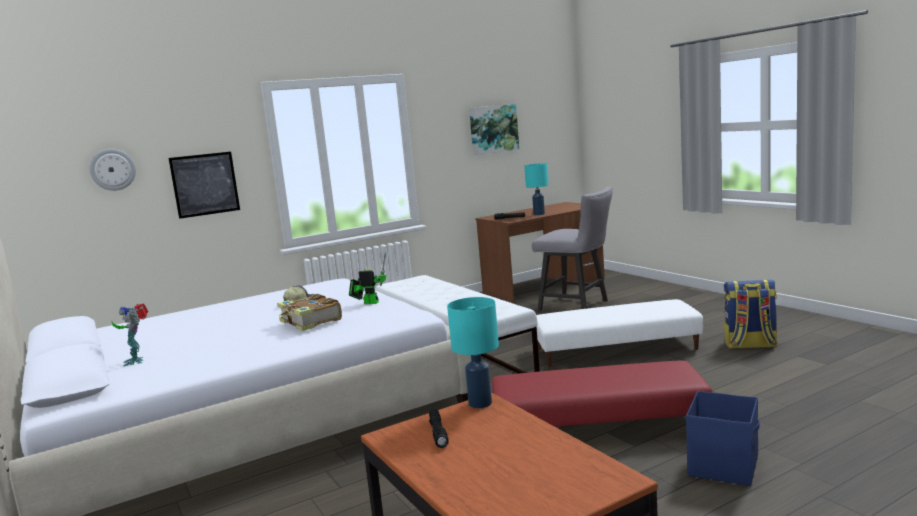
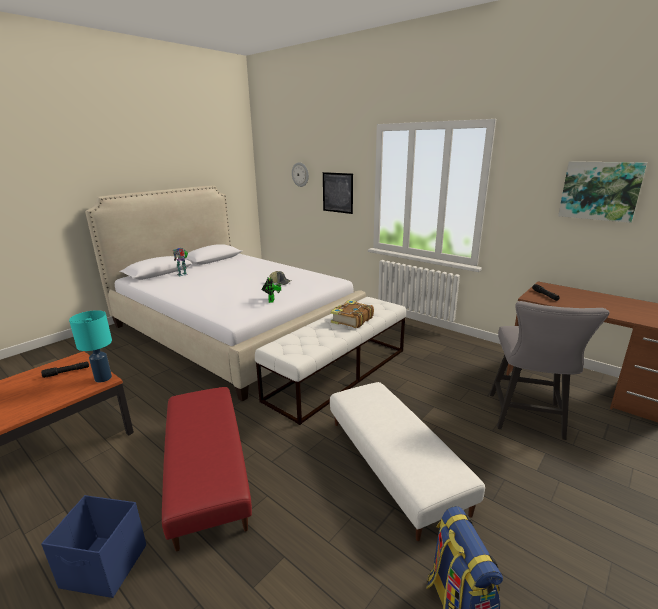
camera: 70 degrees right, 10 degrees up
book [277,294,342,331] -> book moved to [331,300,374,328]
turquoise table lamp [525,163,549,215] -> none

